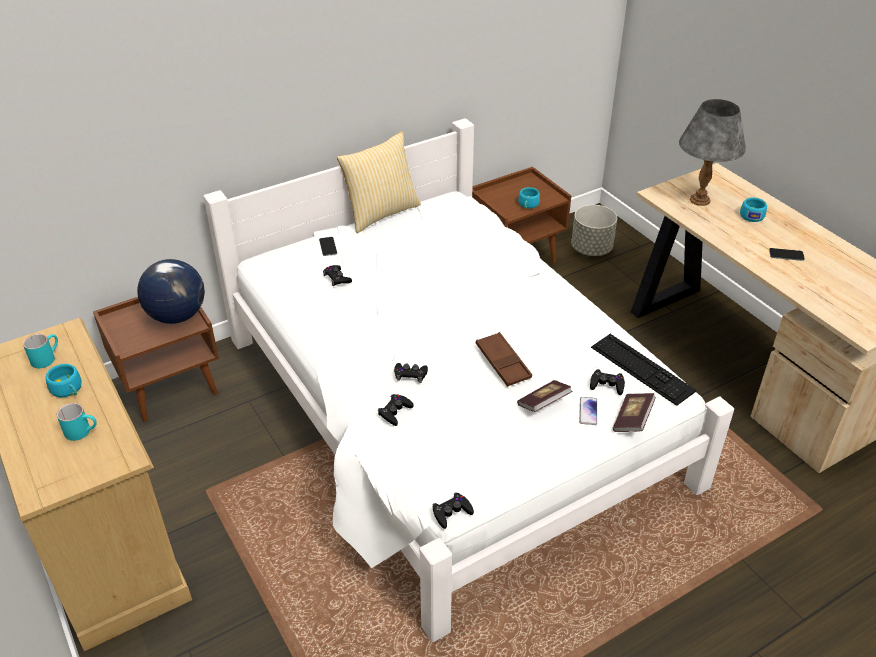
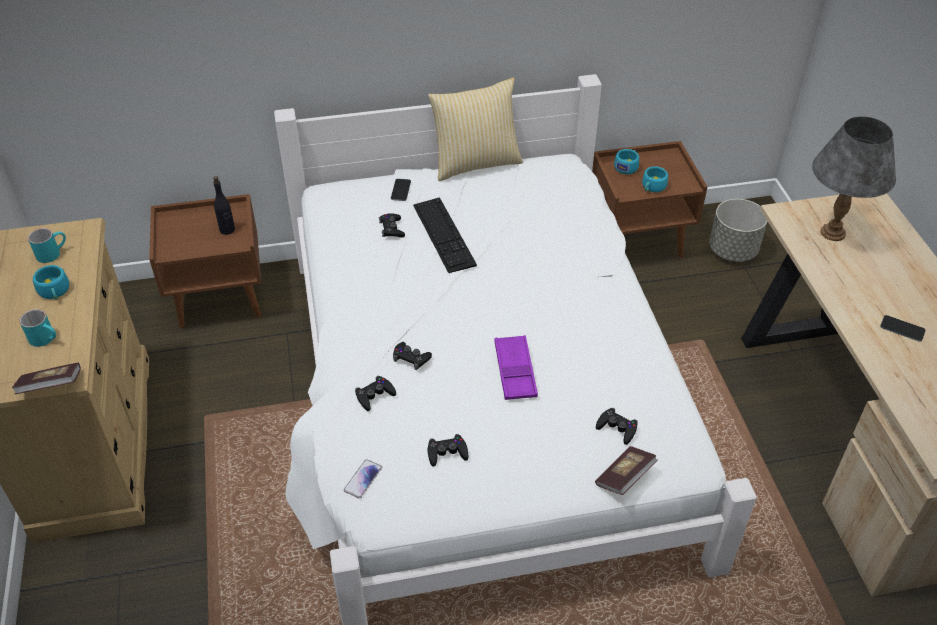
camera: 20 degrees right, 5 degrees up
globe [137,259,205,324] -> black bottle [213,176,235,235]
black game controller [433,492,474,529] -> black game controller moved to [427,434,468,466]
brown tray [476,332,532,387] -> purple tray [494,335,538,400]
book [517,380,573,412] -> book moved to [12,363,81,394]
phone [579,397,597,425] -> phone moved to [344,459,382,498]
keyboard [591,334,696,406] -> keyboard moved to [413,197,477,273]
turquoise cup [740,197,767,222] -> turquoise cup moved to [614,149,639,174]

